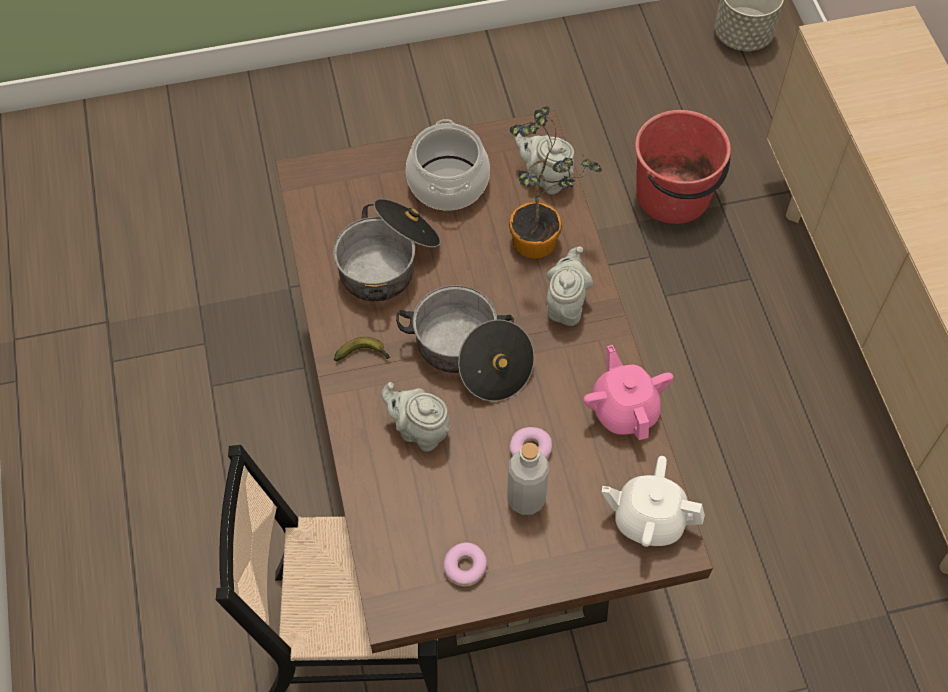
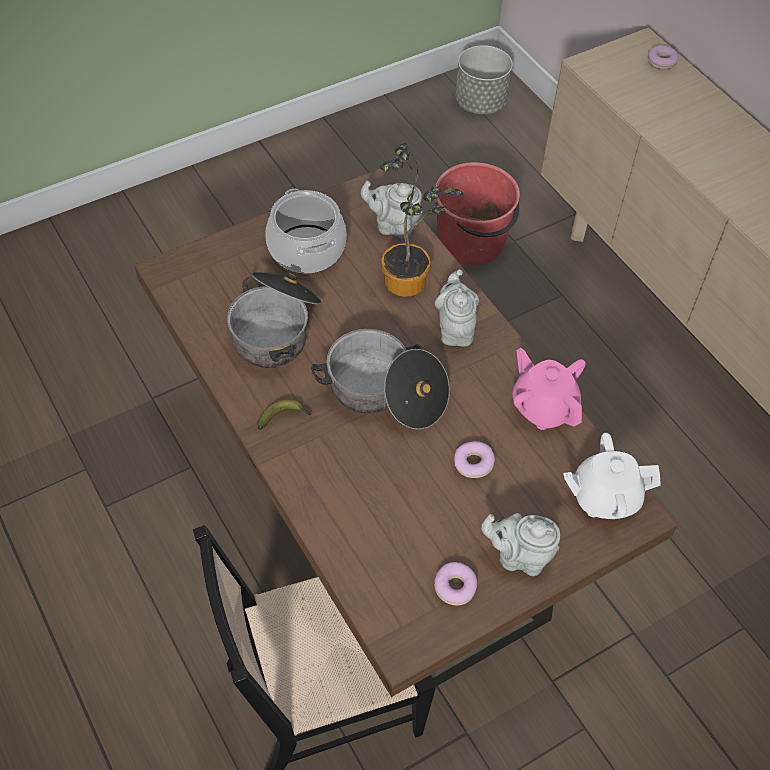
camera: 20 degrees left, 5 degrees down
grey teapot [381,382,450,452] -> grey teapot moved to [481,513,560,576]
grey bottle [507,443,549,515] -> none
none -> donut [647,45,679,70]

